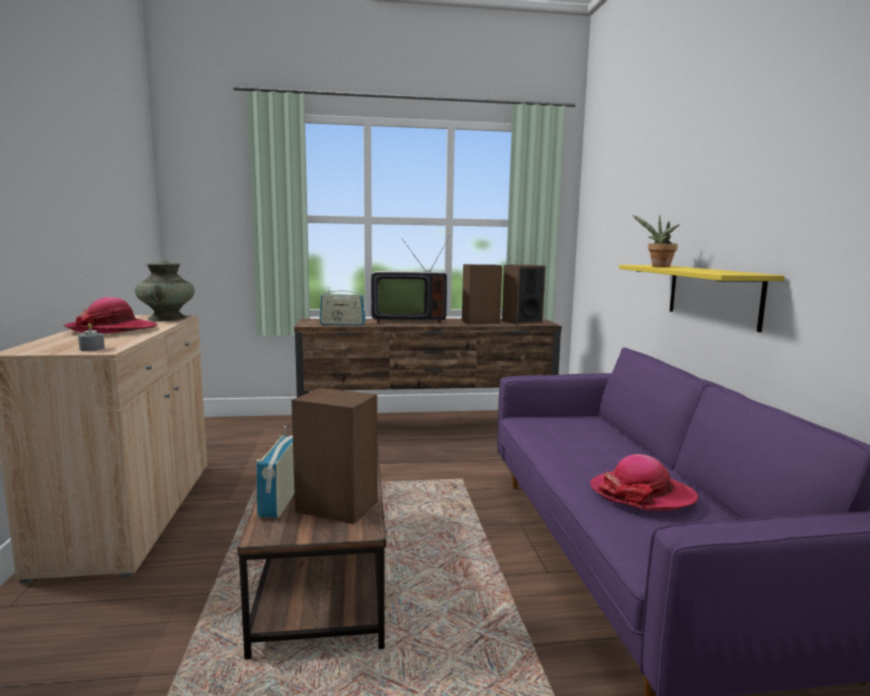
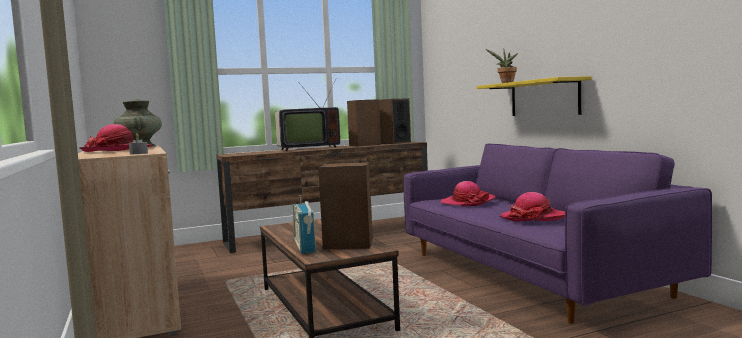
camera: 15 degrees left, 5 degrees down
radio [320,287,365,325] -> none
none -> hat [440,181,496,206]

